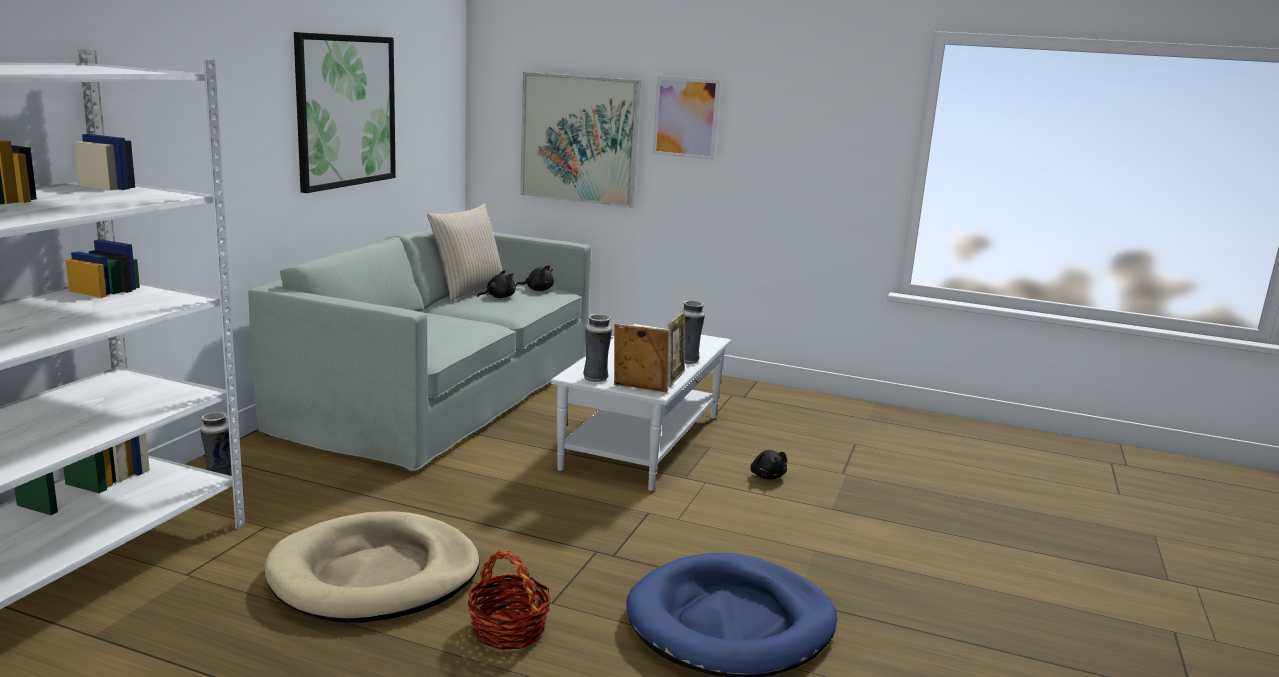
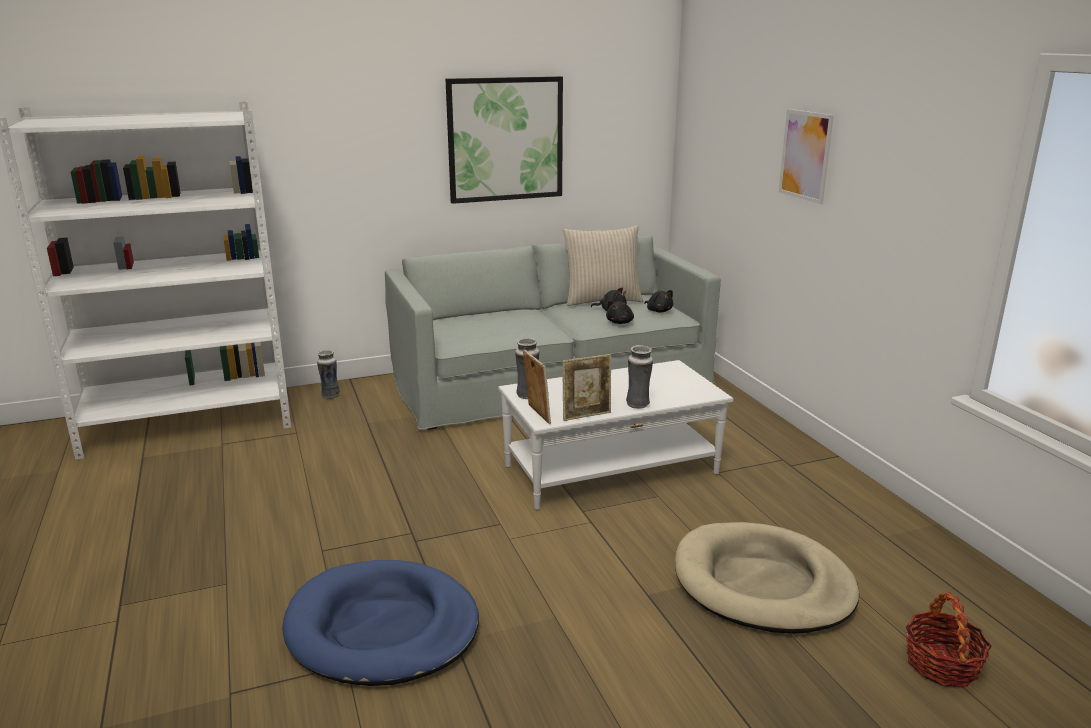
camera: 50 degrees right, 5 degrees up
beige dog bed [264,511,479,623] -> beige dog bed moved to [675,522,859,634]
basket [467,550,551,650] -> basket moved to [905,592,992,687]
picture [520,72,641,208] -> none
black plush toy [750,450,787,479] -> black plush toy moved to [606,300,634,324]

